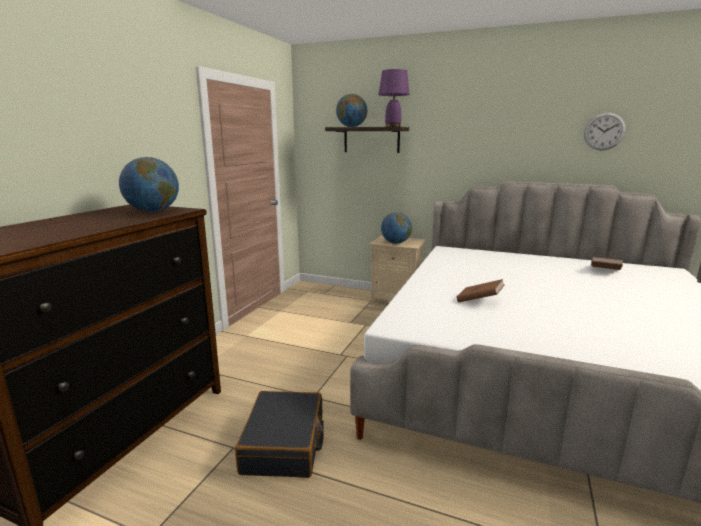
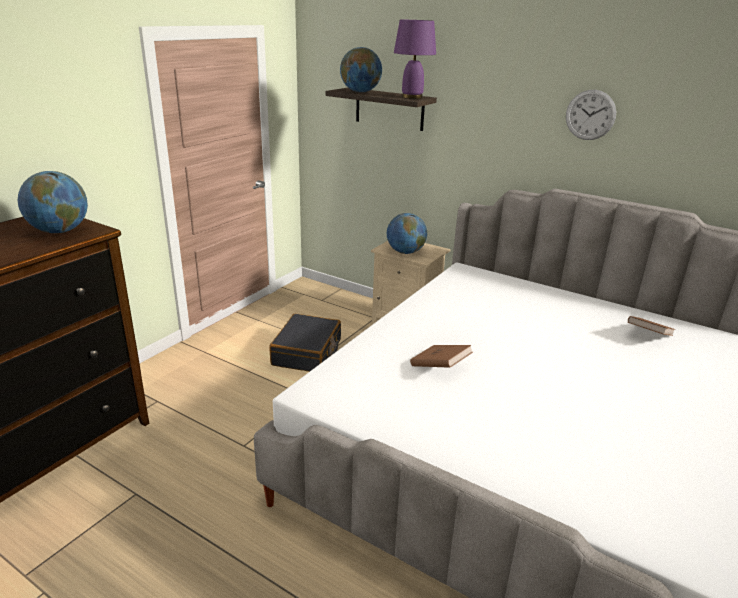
camera: 10 degrees right, 10 degrees up
black suitcase [235,391,324,478] -> black suitcase moved to [269,314,341,372]
wall clock [584,112,626,150] -> wall clock moved to [566,90,616,140]

